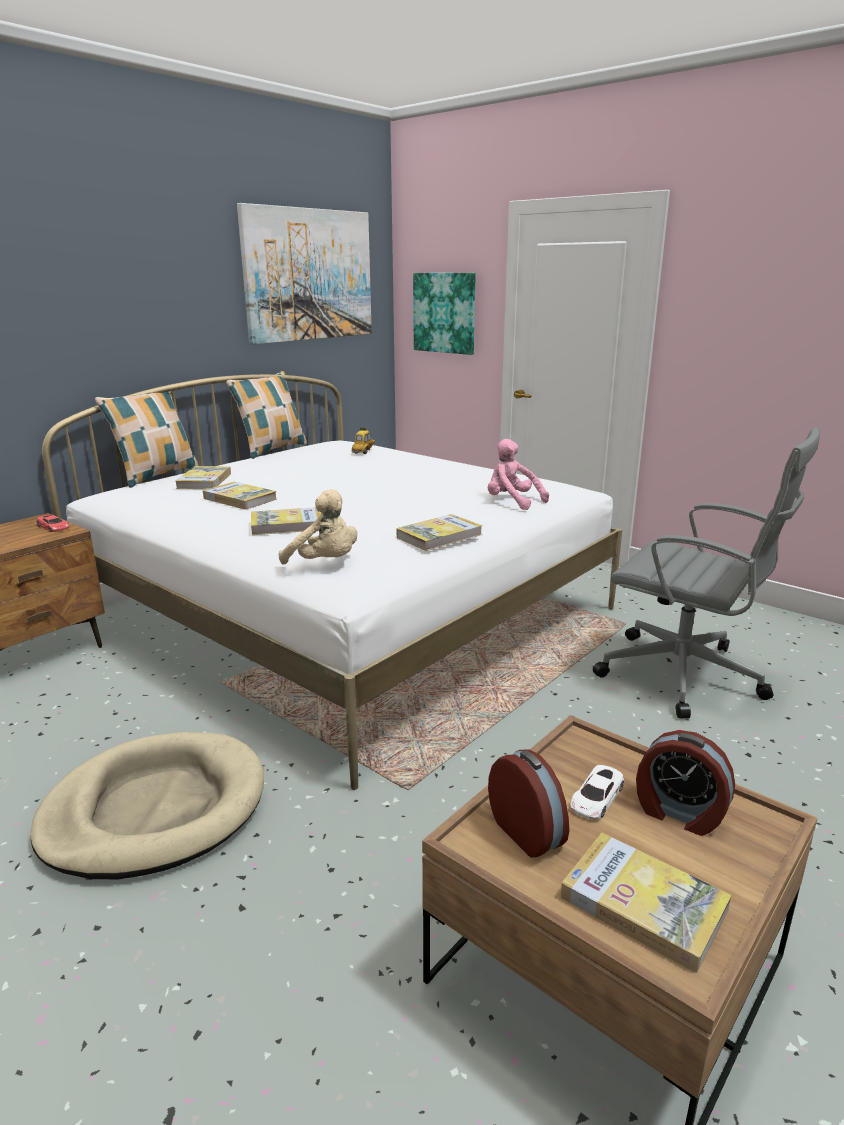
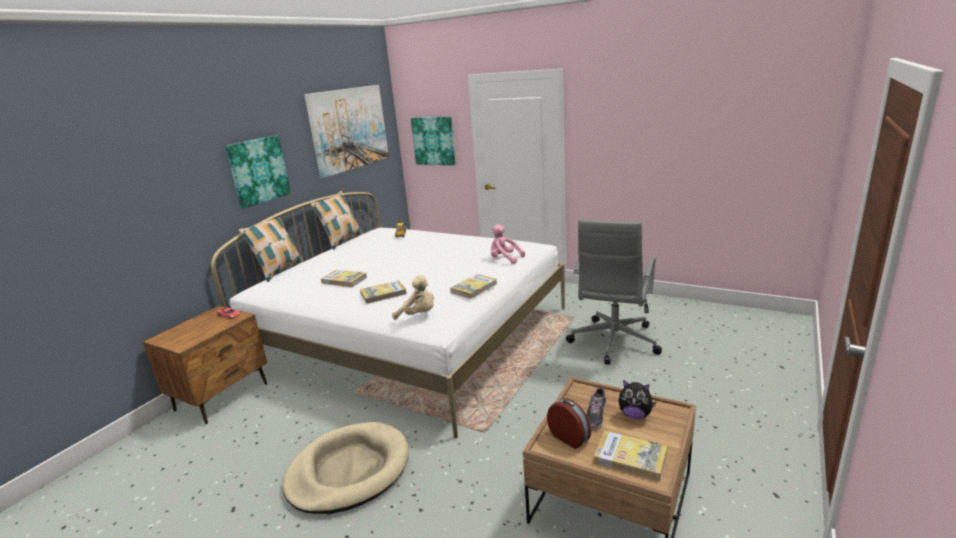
camera: 10 degrees left, 0 degrees up
book [175,466,231,489] -> none
white toy car [570,765,624,819] -> shoe [586,385,606,428]
grey office chair [593,427,820,719] -> grey office chair turned 90 degrees clockwise [566,220,662,365]
alarm clock [636,730,735,836] -> plush toy [619,380,656,419]
none -> picture [225,135,291,209]

